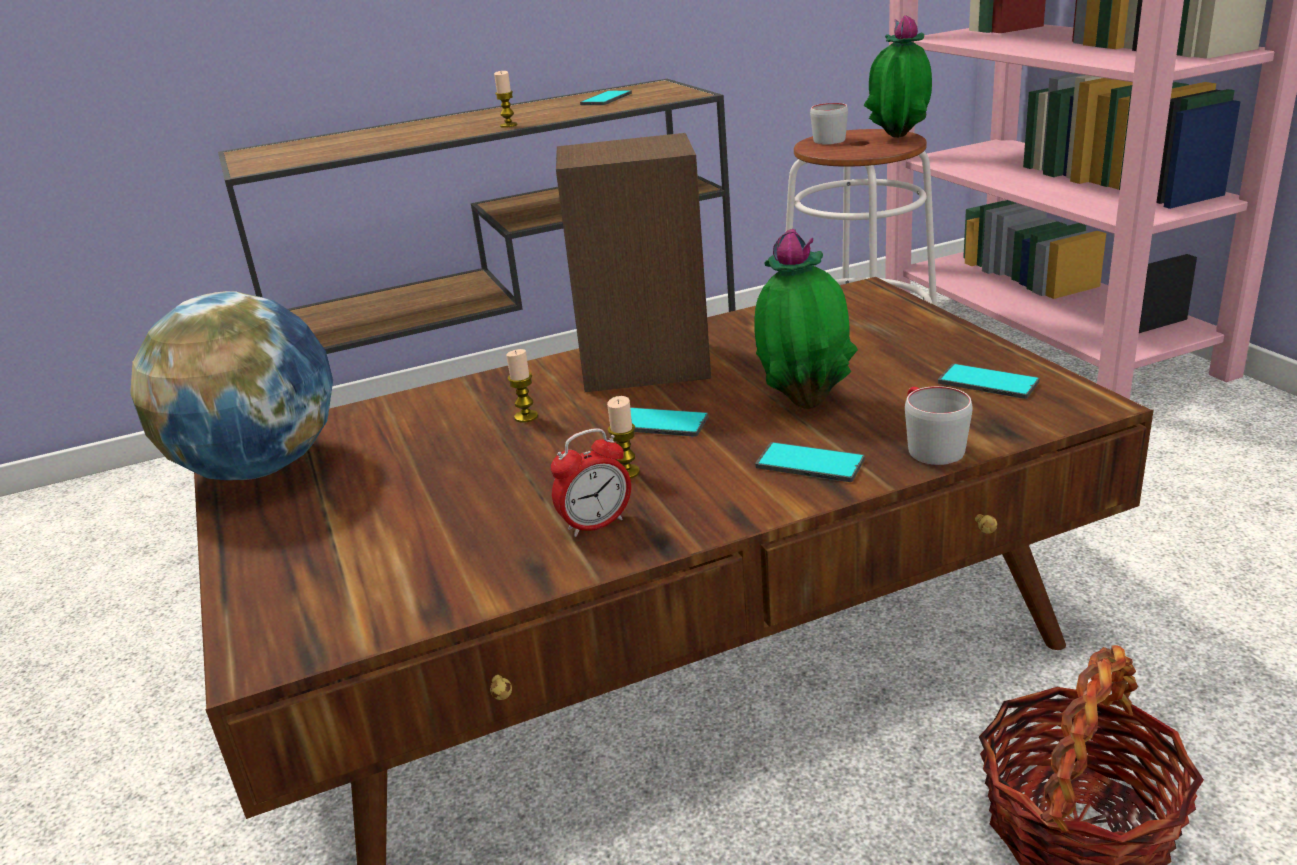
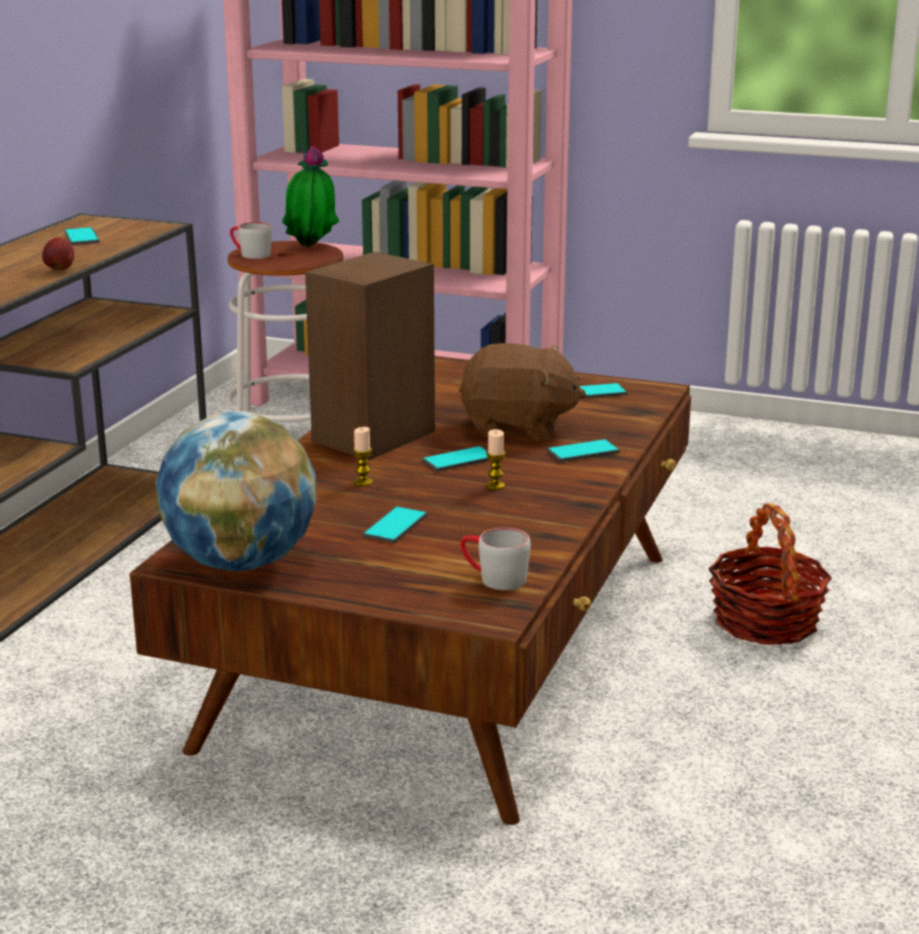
camera: 50 degrees left, 5 degrees down
candle [494,71,517,128] -> apple [42,237,74,270]
alarm clock [551,428,631,537] -> none
potted plant [754,229,858,409] -> brown plush toy [459,343,586,440]
grey mug [905,386,973,465] -> grey mug moved to [460,528,531,590]
none -> phone [363,506,428,543]

